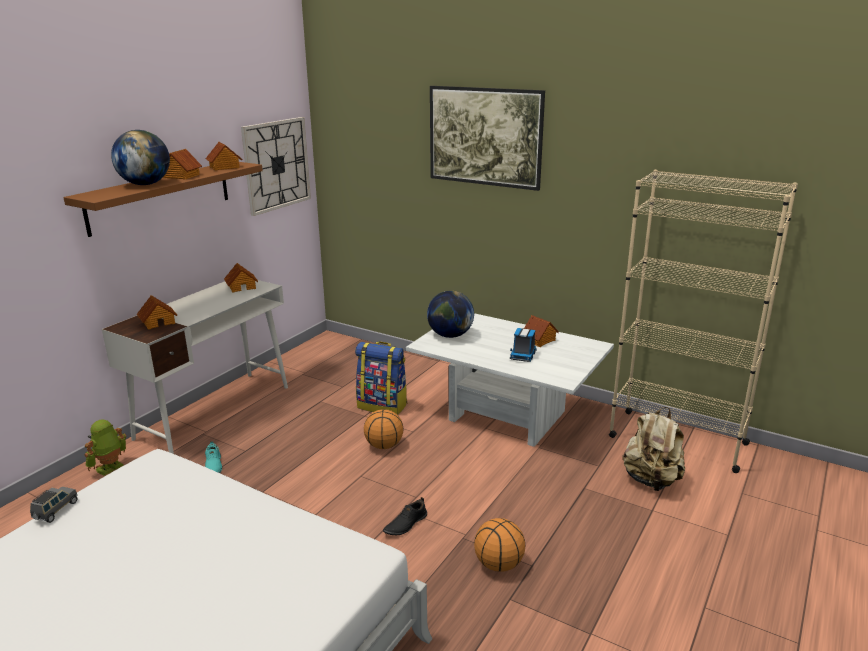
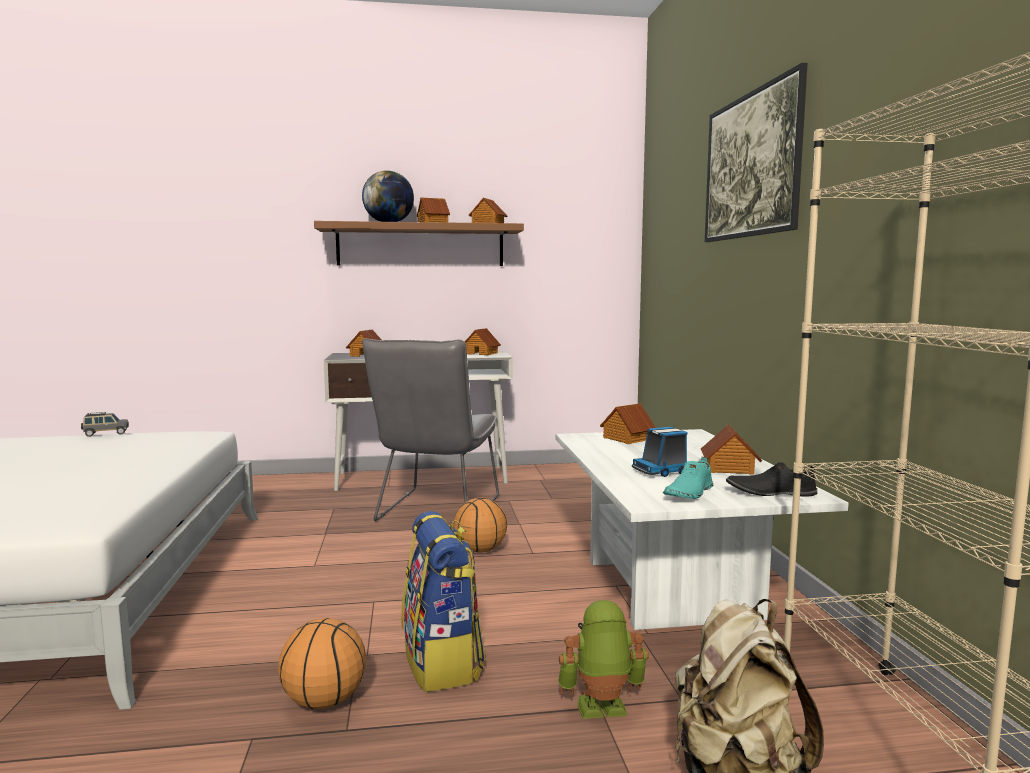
camera: 50 degrees right, 15 degrees down
toy robot [85,420,127,476] -> toy robot moved to [558,600,649,719]
turquoise shoe [205,441,222,473] -> turquoise shoe moved to [663,457,714,499]
wall clock [241,117,311,216] -> none
backpack [355,341,408,415] -> backpack moved to [401,511,485,692]
black shoe [383,497,427,535] -> black shoe moved to [726,462,817,497]
globe [427,291,474,338] -> toy house [600,403,656,444]
none -> grey chair [362,338,499,521]

